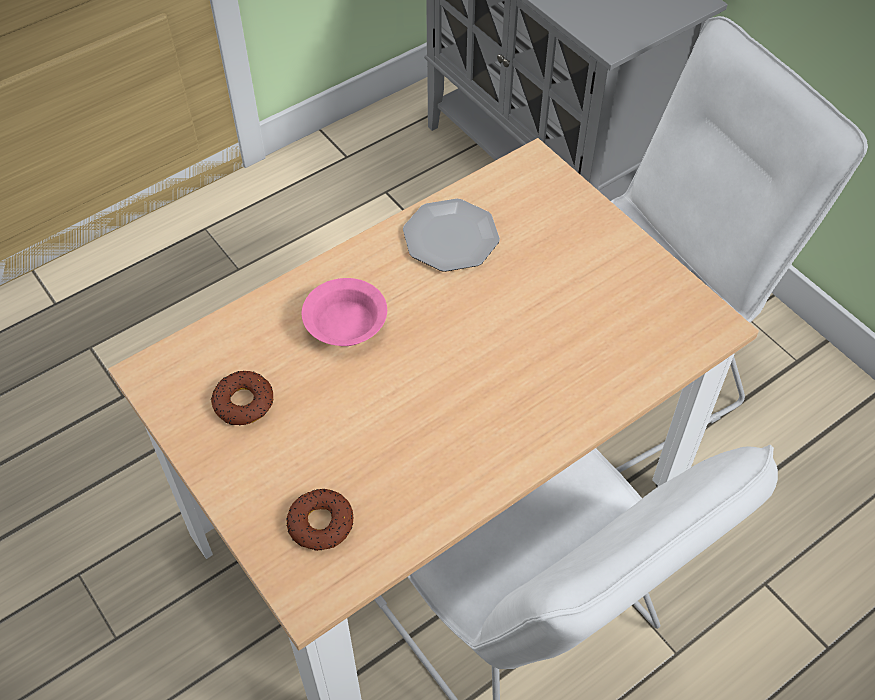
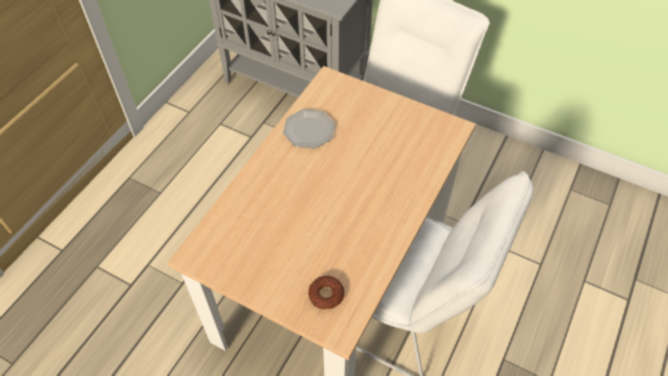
camera: 25 degrees left, 0 degrees up
donut [211,370,273,425] -> none
pink bowl [302,278,387,346] -> none

